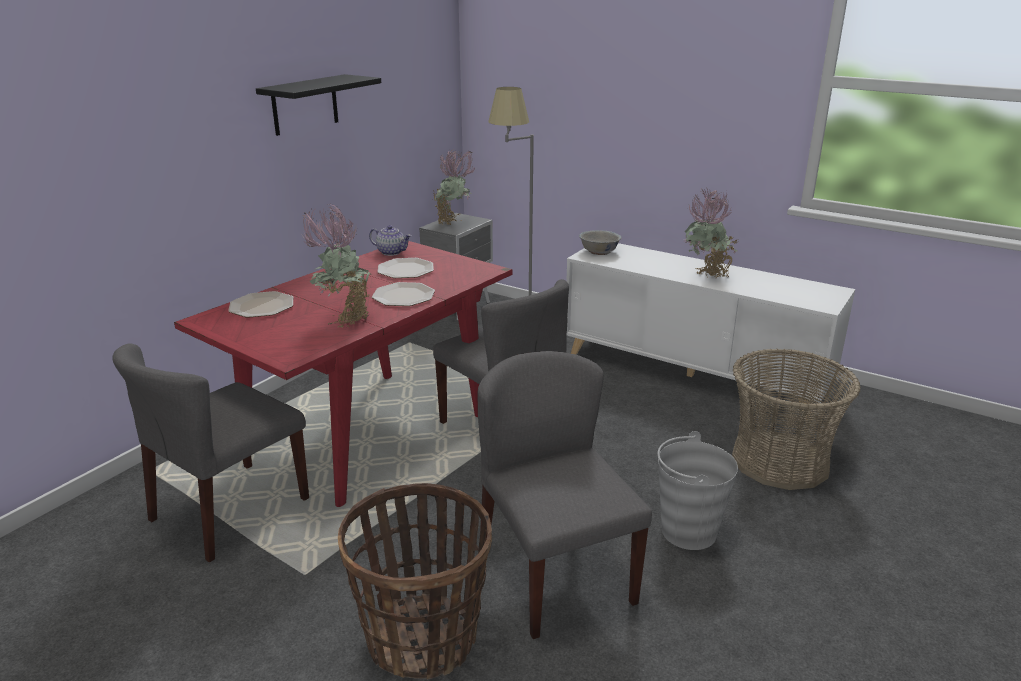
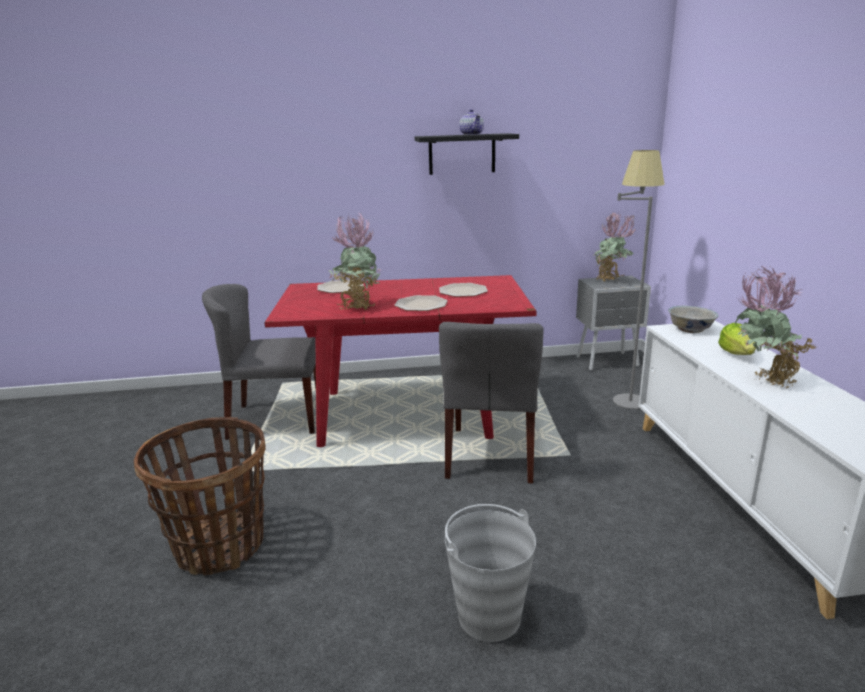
camera: 50 degrees right, 5 degrees down
teapot [369,225,412,256] -> teapot moved to [459,109,484,135]
grey chair [478,351,652,639] -> none
basket [732,349,861,490] -> none
none -> lettuce [718,323,756,355]

